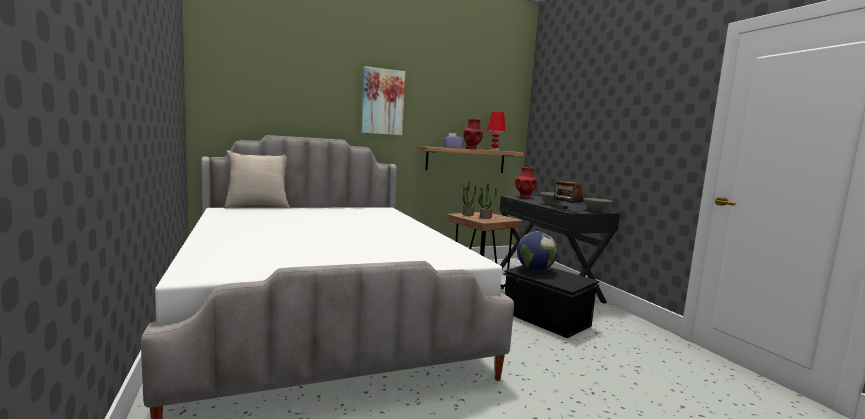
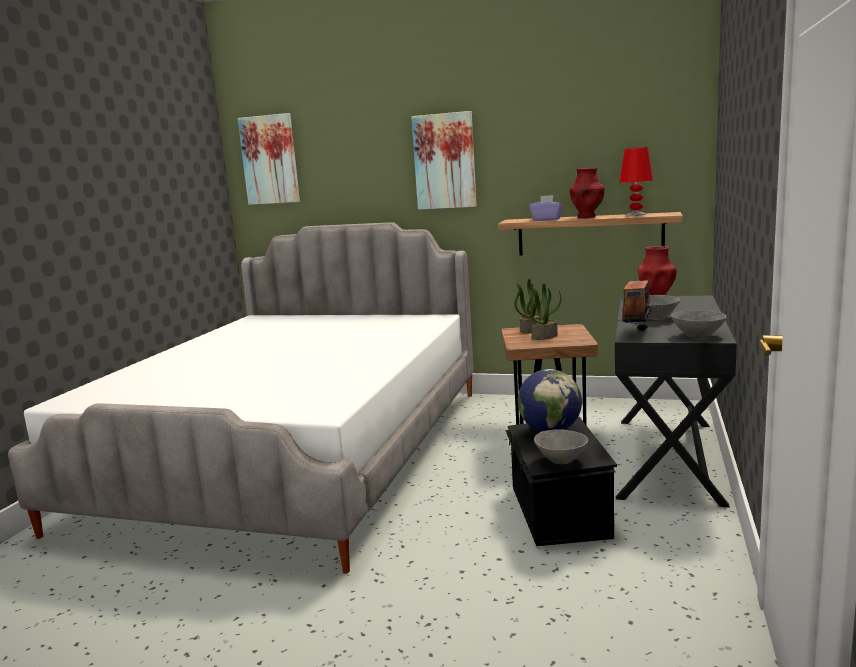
camera: 40 degrees right, 5 degrees up
beige pillow [224,150,290,209] -> none
none -> picture [237,113,300,205]
none -> grey bowl [534,429,588,464]

